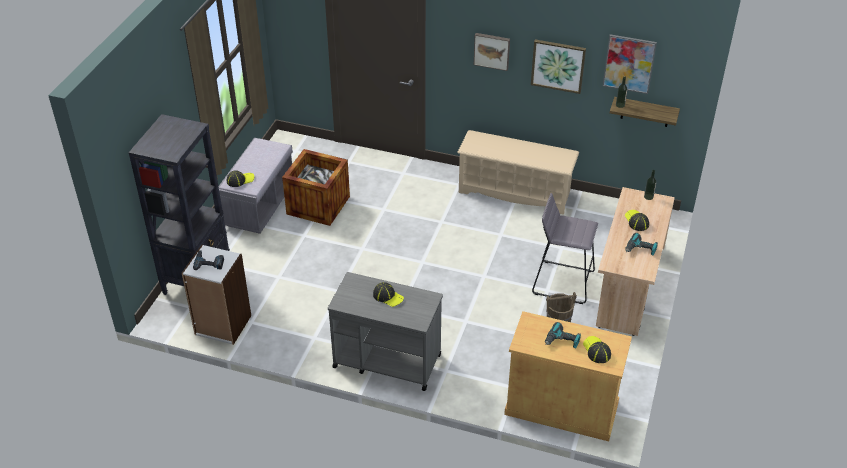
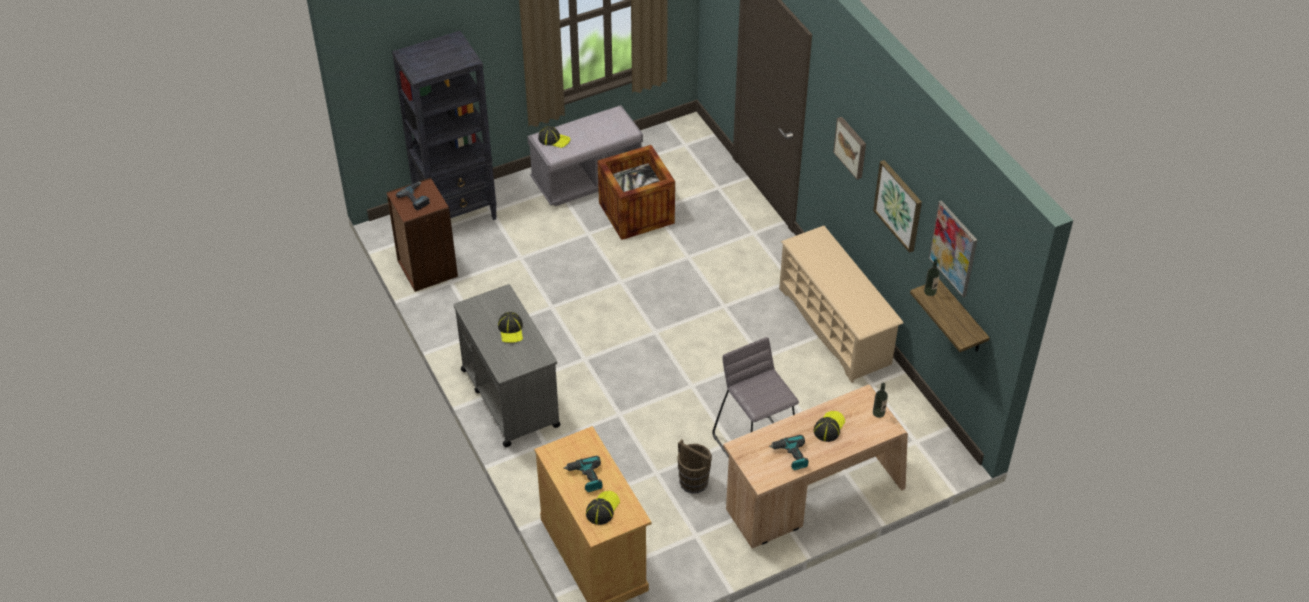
camera: 45 degrees right, 5 degrees up
white bookcase [182,245,251,345] -> brown bookcase [386,178,458,292]

